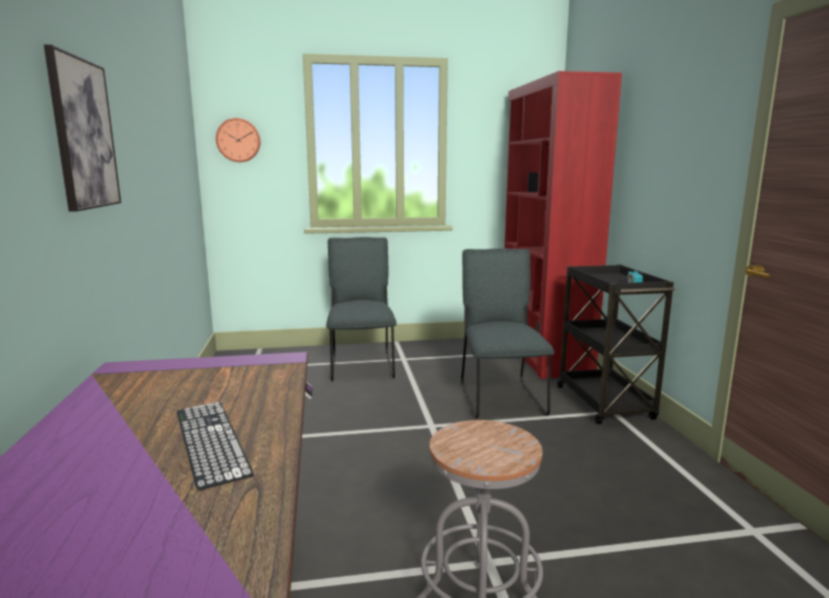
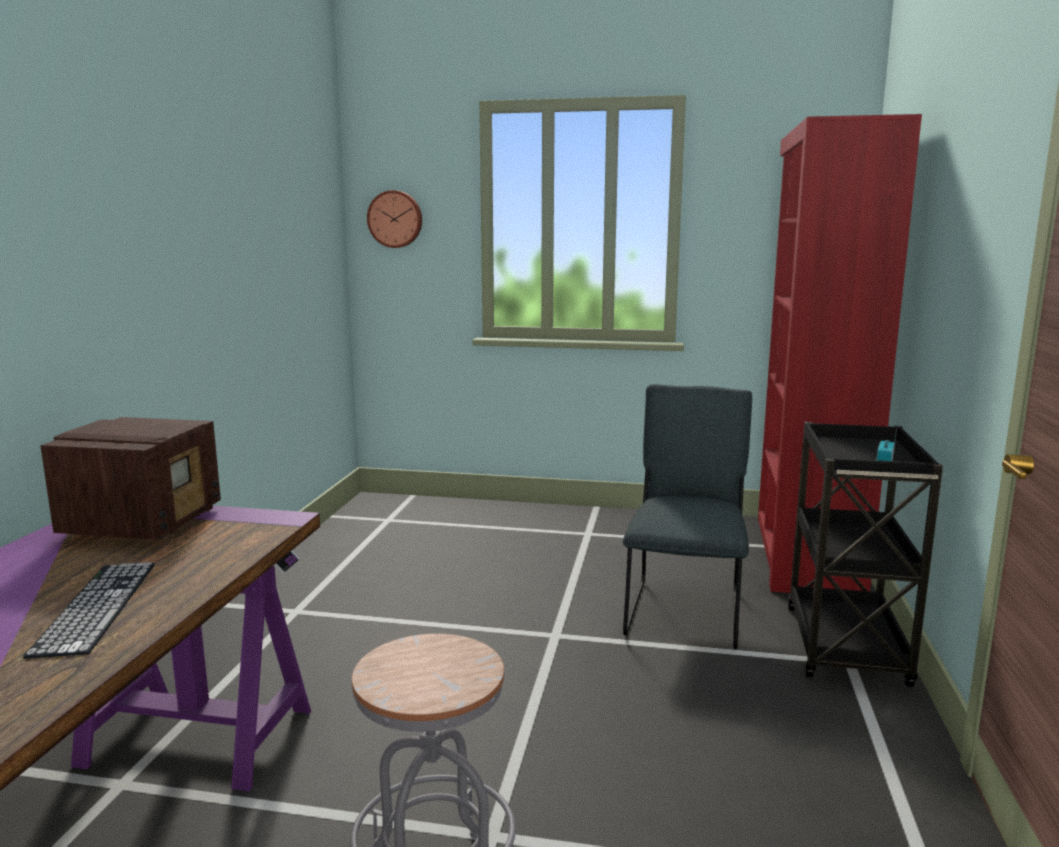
camera: 20 degrees right, 0 degrees up
picture [44,44,121,212] -> none
grey chair [326,237,397,381] -> none
none -> radio [40,417,221,540]

